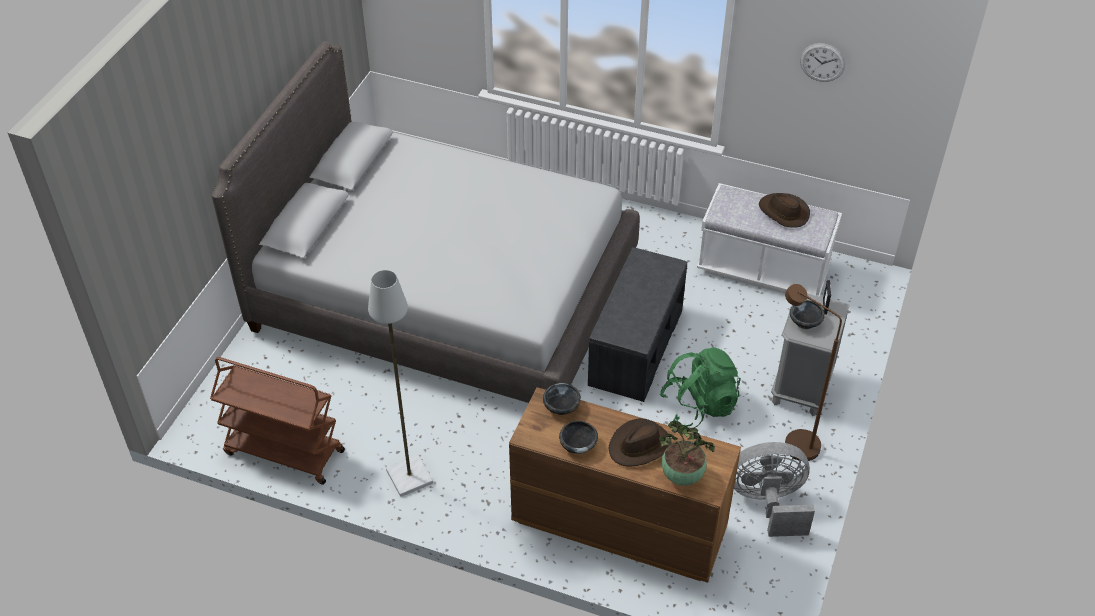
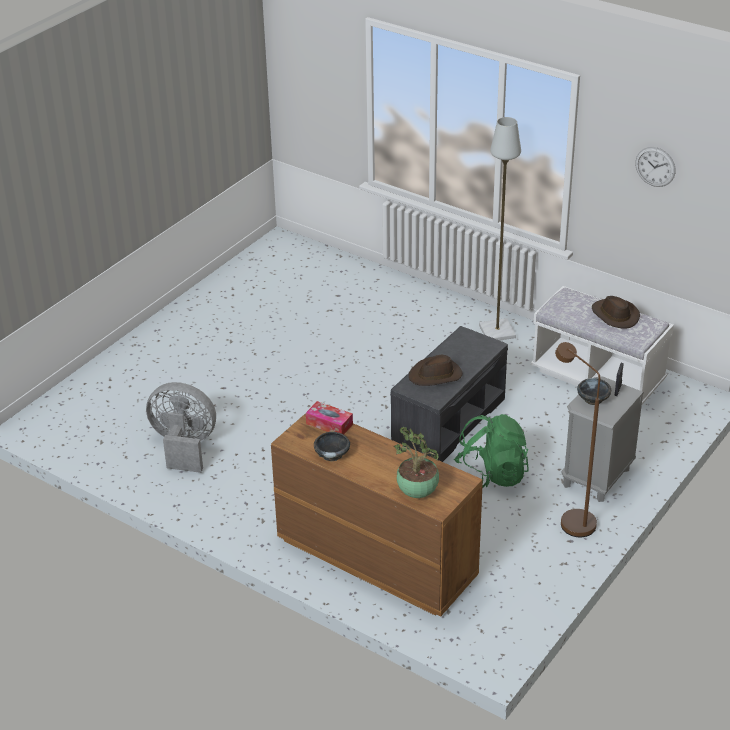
camera: 15 degrees right, 10 degrees down
brown cart [210,357,345,485] -> none
grey bed [212,41,640,403] -> none
grey floor lamp [368,270,433,497] -> grey floor lamp moved to [479,117,521,340]
black bowl [543,383,581,415] -> tissue box [306,401,353,435]
brown hat [608,418,672,467] -> brown hat moved to [409,355,463,386]
grey fan [734,442,815,537] -> grey fan moved to [146,382,216,473]

